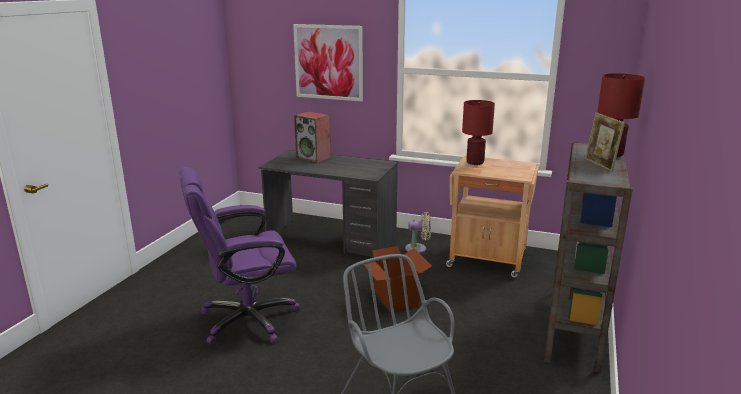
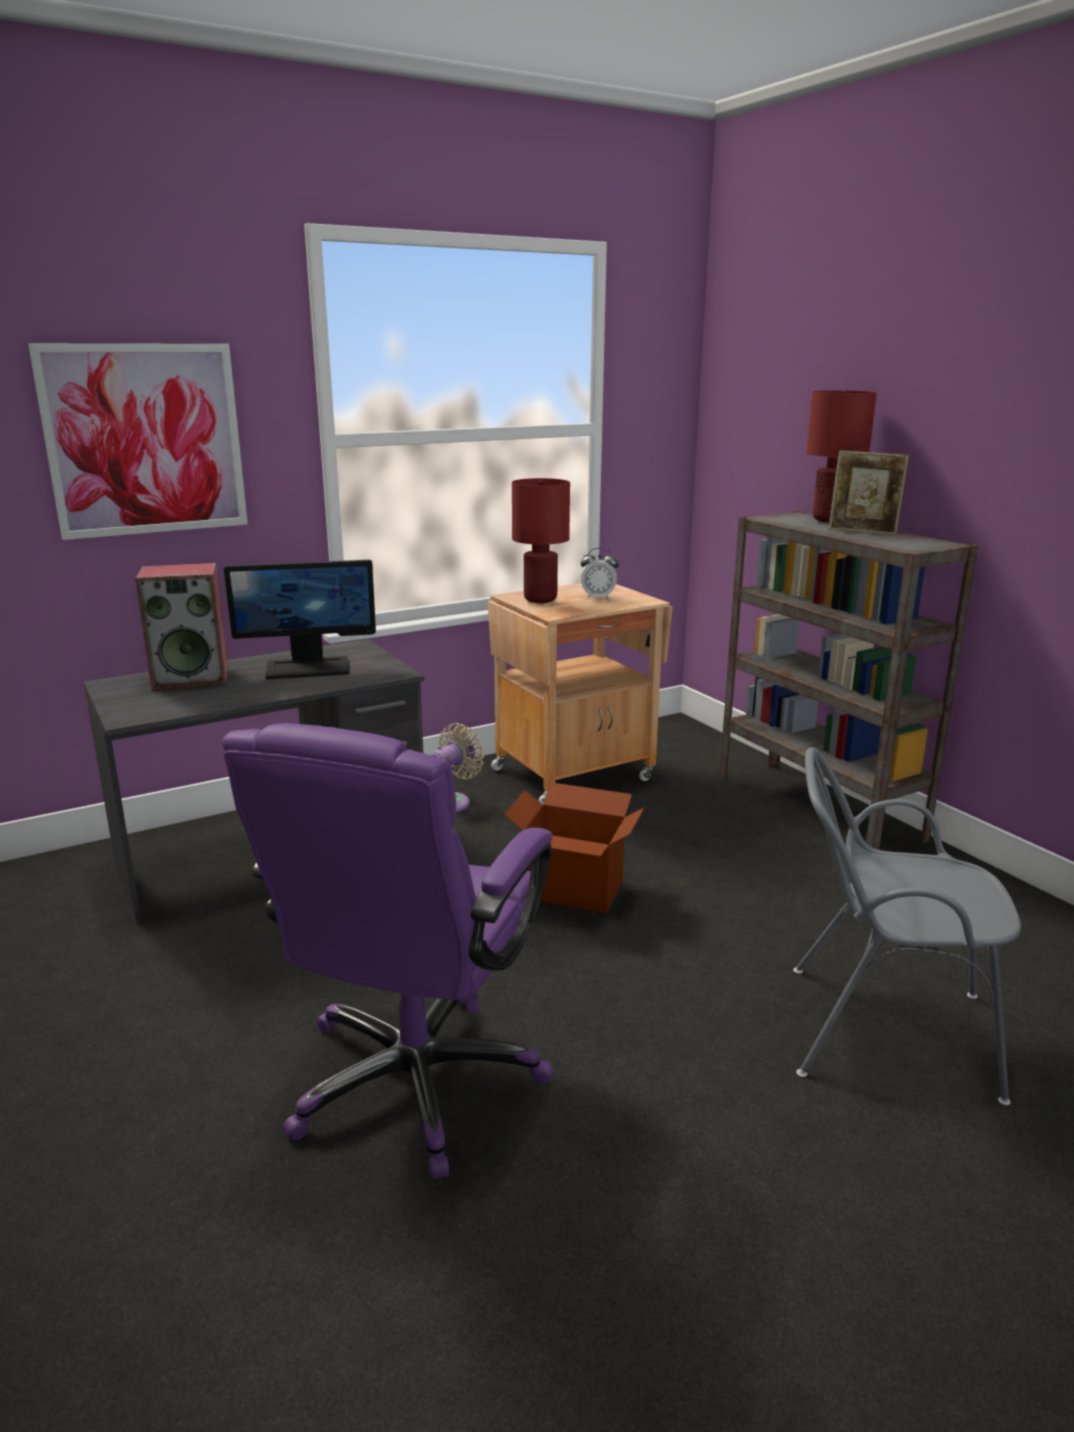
camera: 50 degrees left, 0 degrees up
none -> monitor [224,560,376,679]
none -> alarm clock [581,548,619,600]

